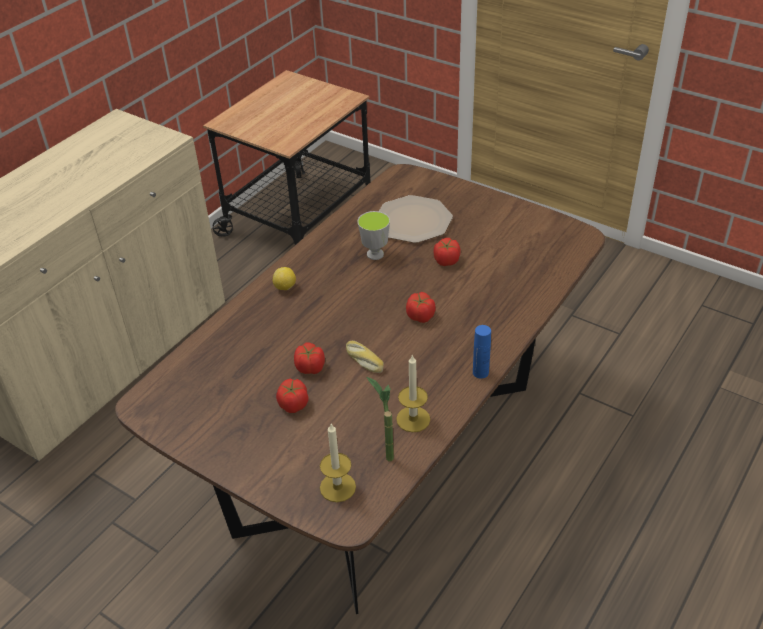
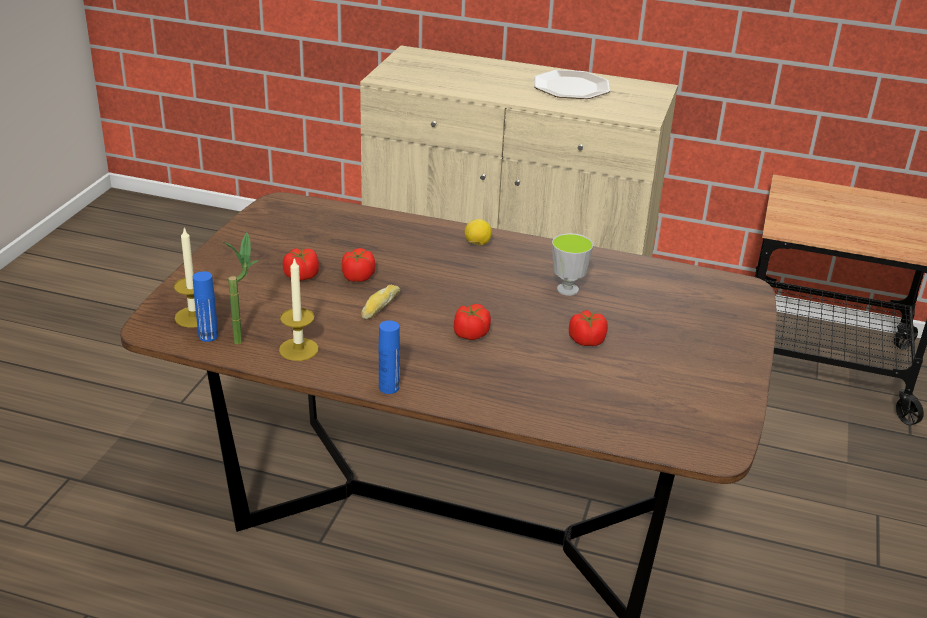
camera: 70 degrees right, 10 degrees down
plate [379,195,453,243] -> plate moved to [534,70,610,99]
none -> blue bottle [193,271,218,342]

